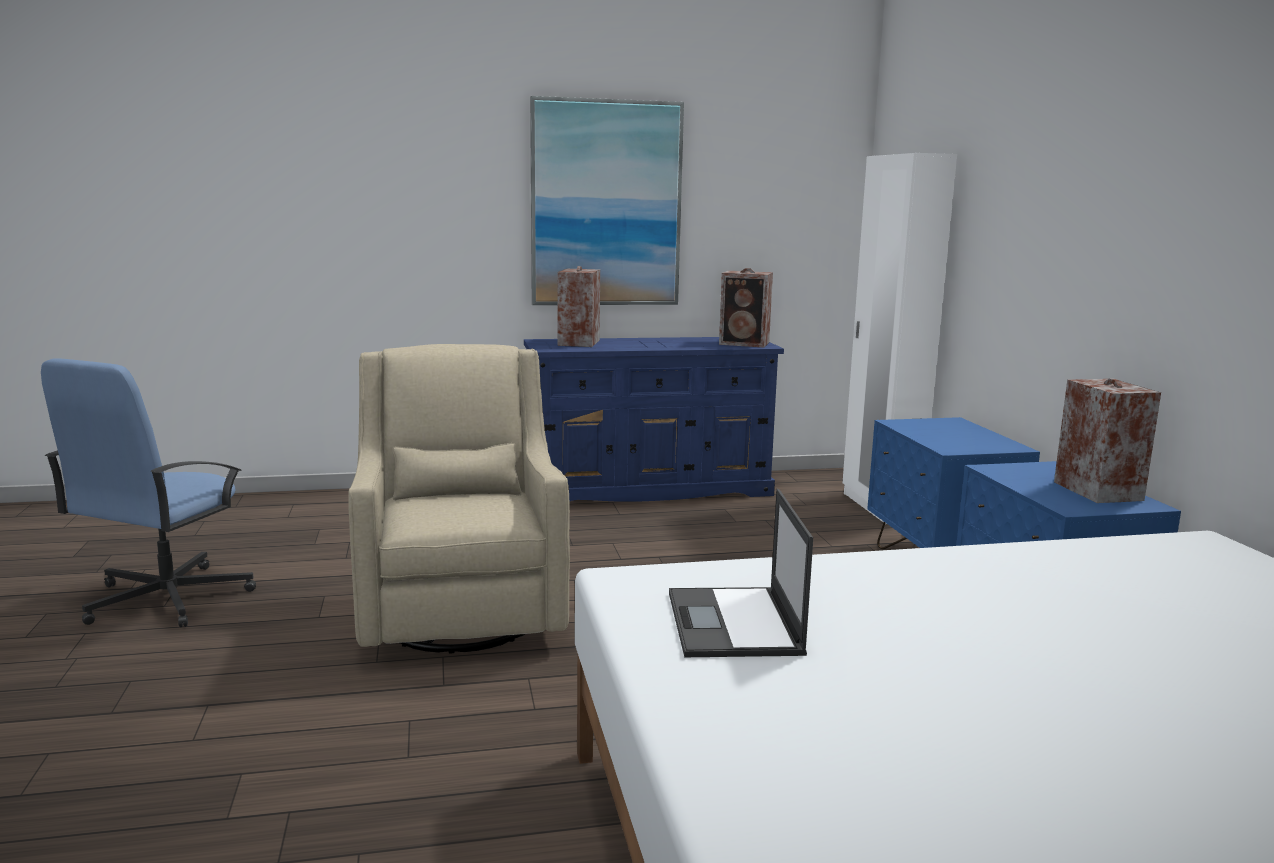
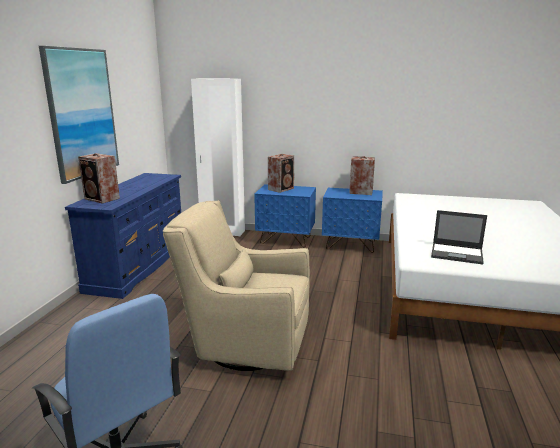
camera: 65 degrees left, 5 degrees up
speaker [719,268,773,348] -> speaker moved to [268,154,294,193]

